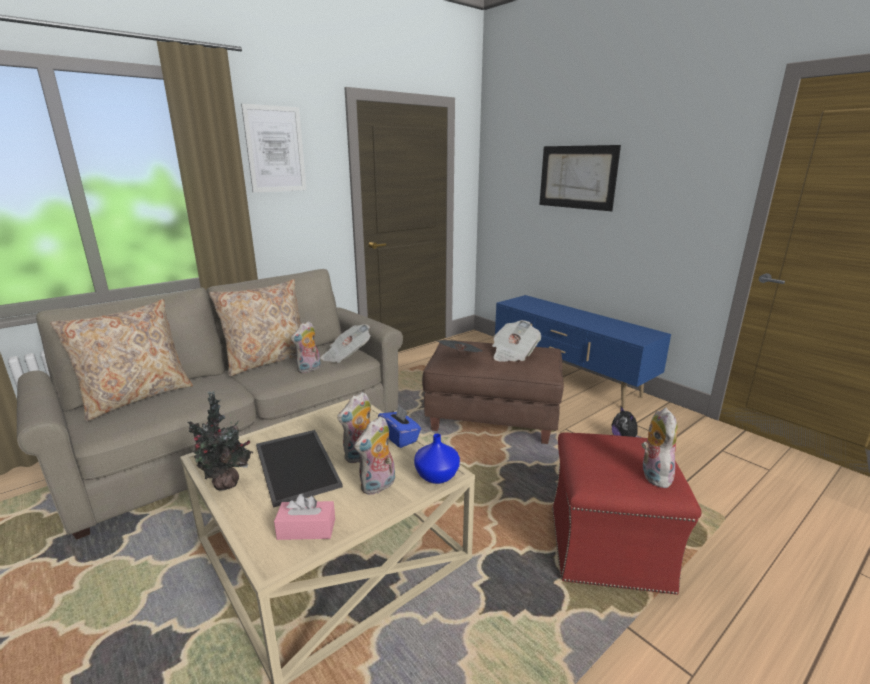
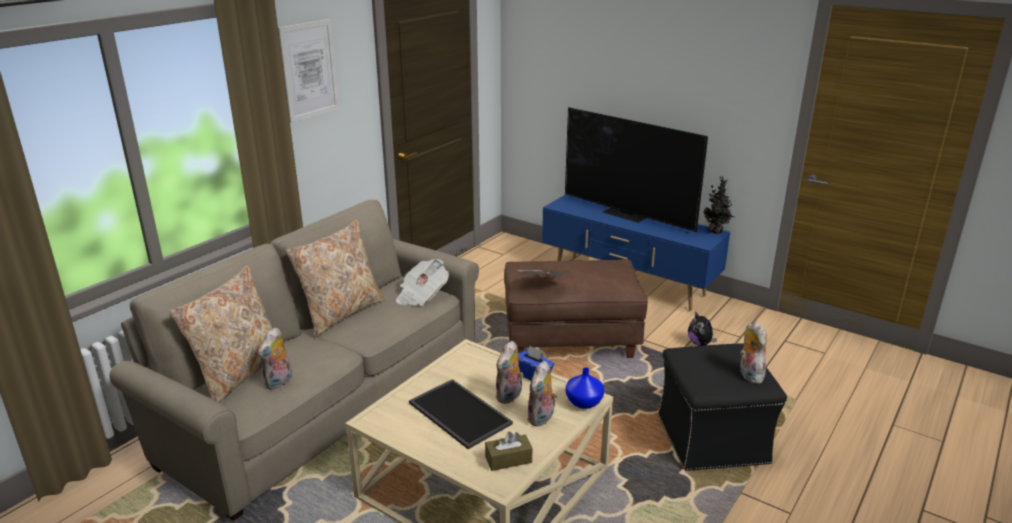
camera: 15 degrees left, 5 degrees up
potted plant [188,391,254,490] -> potted plant moved to [703,176,734,234]
pink tissue box [274,494,335,540] -> brown tissue box [485,432,532,471]
plush toy [291,321,321,373] -> plush toy moved to [258,327,292,390]
newspaper [492,320,541,362] -> none
picture [539,145,621,211] -> none
red ottoman [552,432,701,595] -> black ottoman [658,343,787,471]
none -> television [565,107,708,232]

